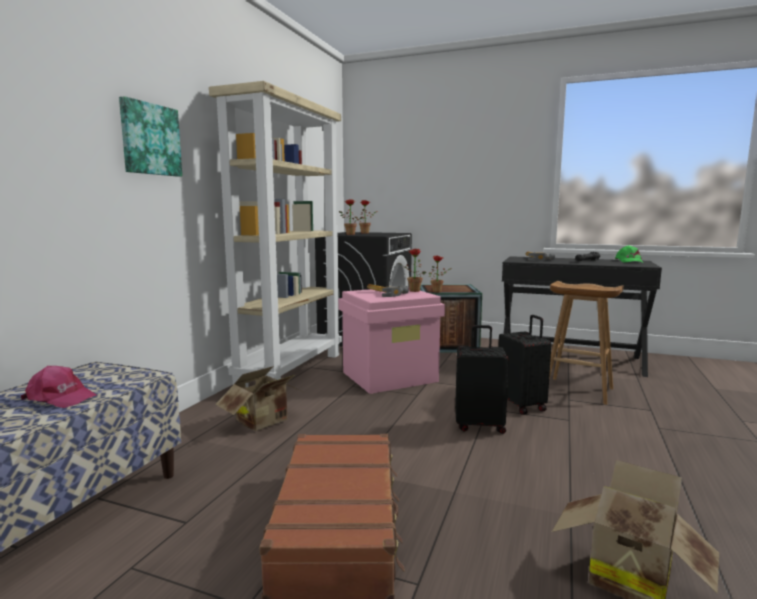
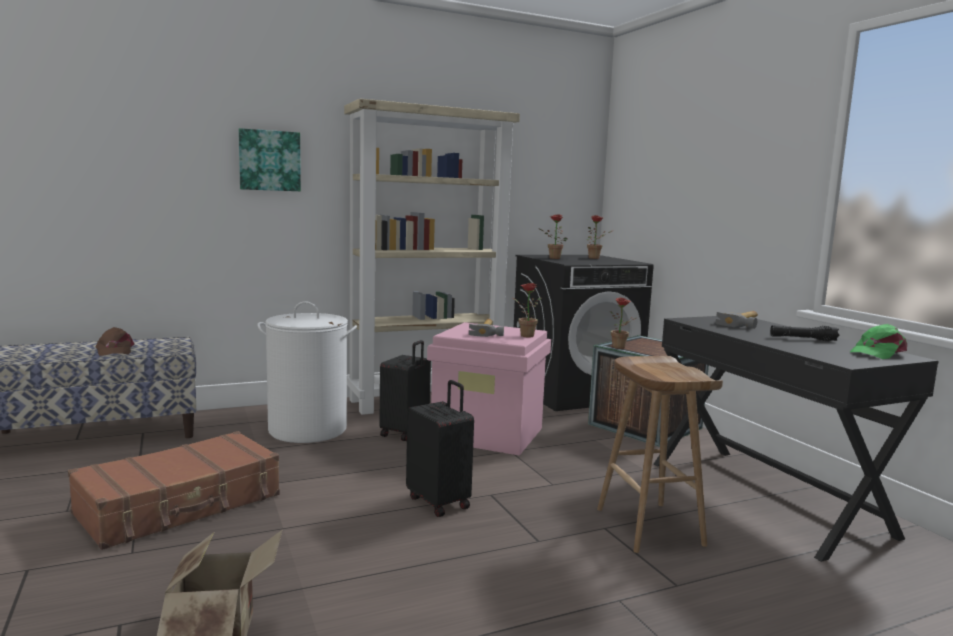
camera: 45 degrees right, 0 degrees up
pink cap [21,366,97,408] -> brown cap [96,327,134,356]
cardboard box [215,366,300,431] -> white laundry basket [258,301,357,443]
black suitcase [498,315,552,415] -> black suitcase moved to [379,340,431,441]

